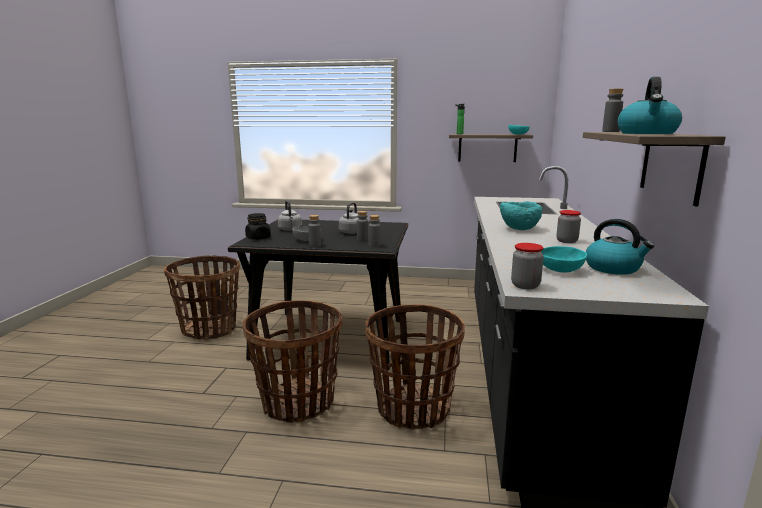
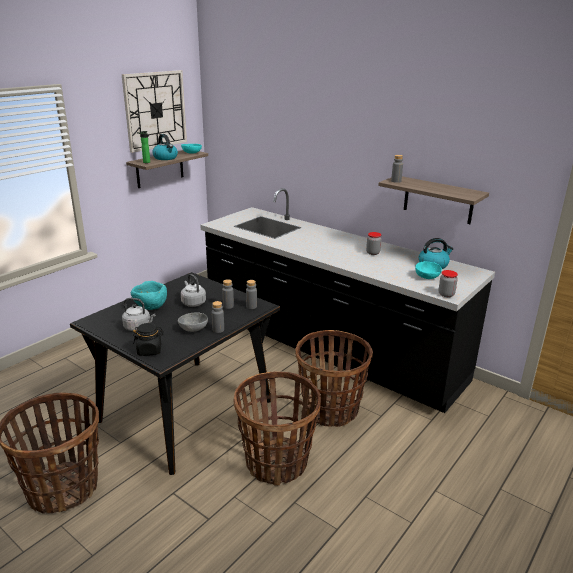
camera: 60 degrees left, 10 degrees up
turquoise bowl [500,201,542,230] -> turquoise bowl moved to [131,281,167,310]
kettle [618,77,682,134] -> kettle moved to [152,134,178,160]
none -> wall clock [122,70,187,153]

